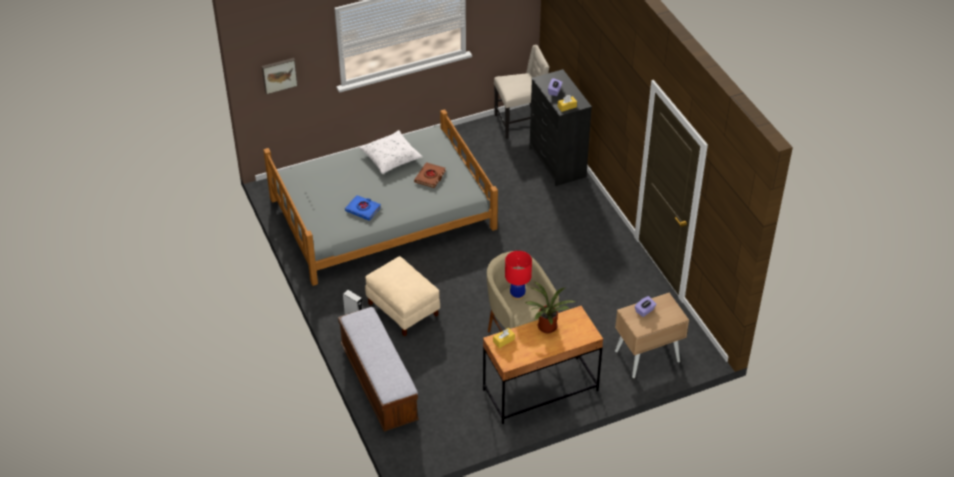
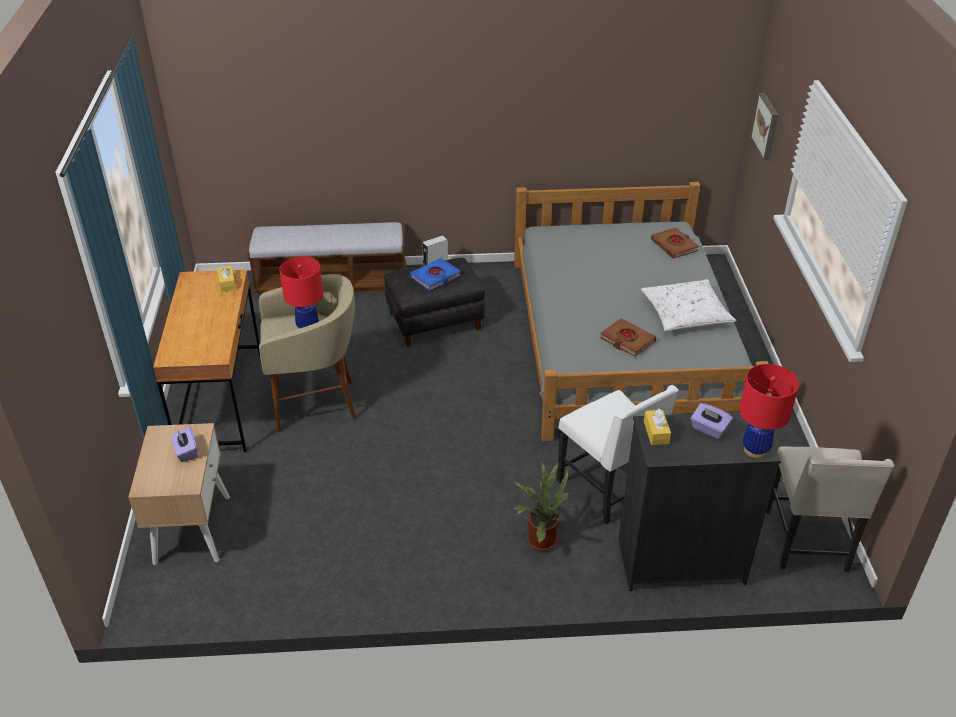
camera: 110 degrees right, 5 degrees down
blue book [345,195,381,221] -> blue book moved to [410,258,461,291]
beige ottoman [365,256,440,336] -> black ottoman [384,258,485,347]
potted plant [526,282,576,333] -> potted plant moved to [513,461,569,551]
none -> white chair [557,385,678,524]
none -> brown book [651,228,699,259]
none -> red table lamp [739,364,799,458]

